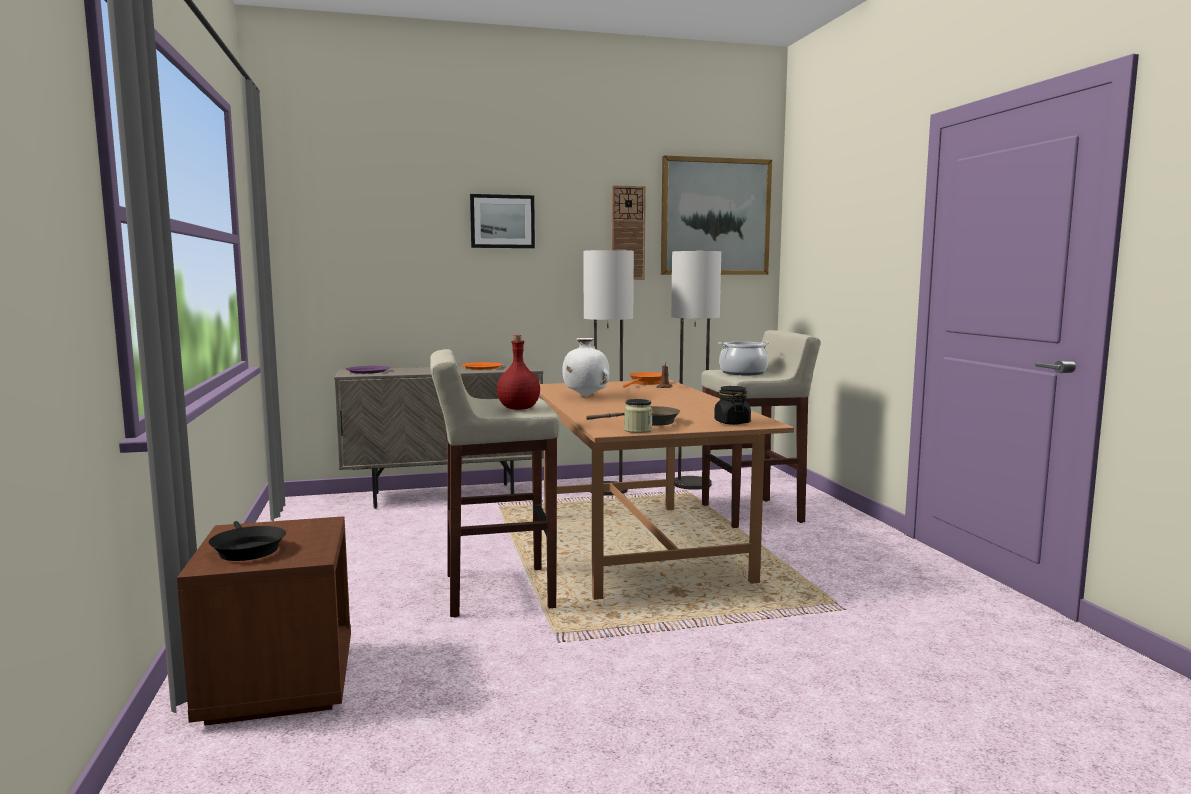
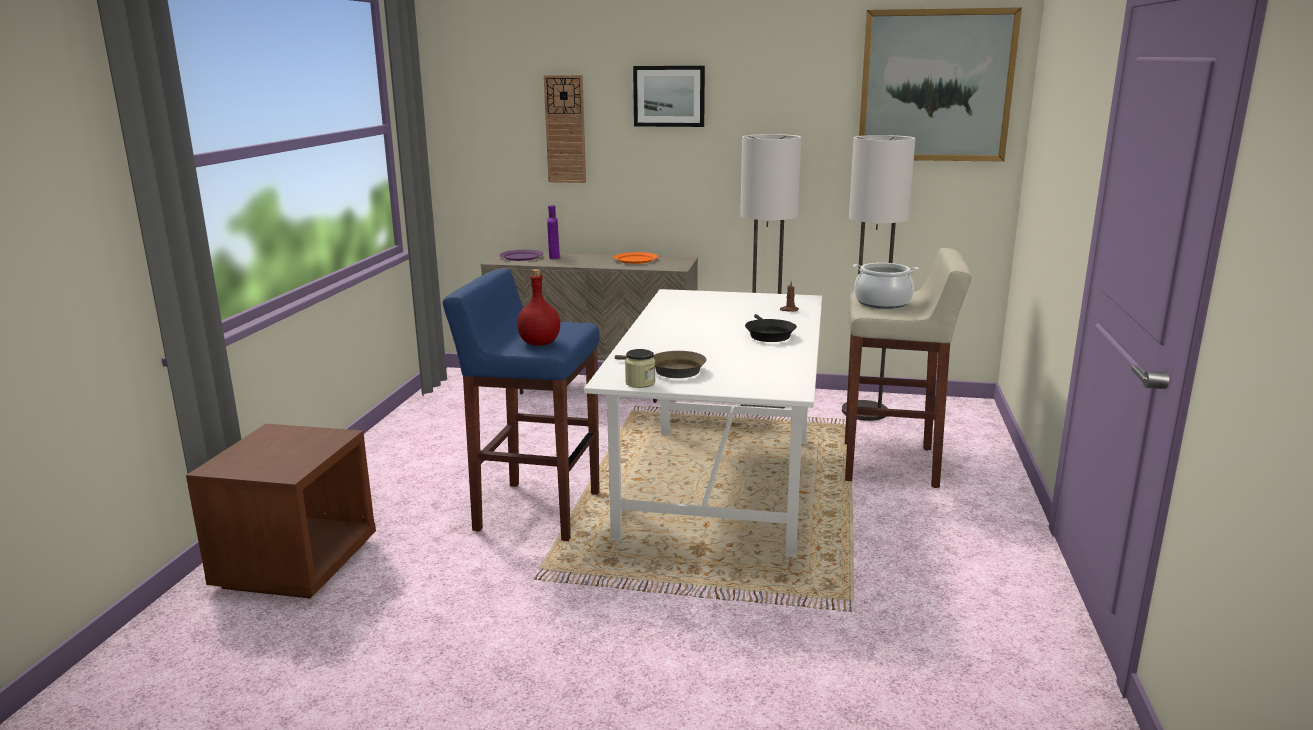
camera: 25 degrees right, 10 degrees up
black frying pan [208,521,286,561] -> black frying pan moved to [745,314,797,342]
beige stool [430,349,560,617] -> blue stool [443,269,600,541]
brown dining table [539,380,794,600] -> white dining table [584,289,822,557]
white vase [562,338,609,397] -> none
wall clock [611,185,646,280] -> wall clock moved to [544,75,586,183]
orange frying pan [623,372,662,388] -> none
black jar [714,386,751,425] -> none
none -> purple bottle [547,205,560,259]

